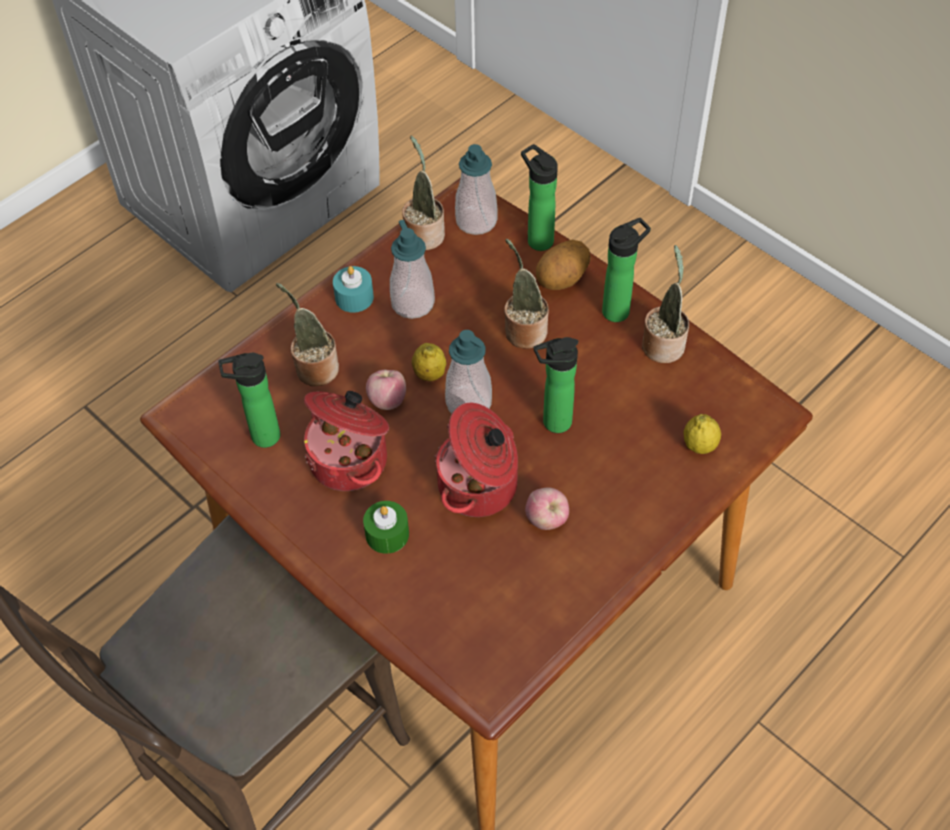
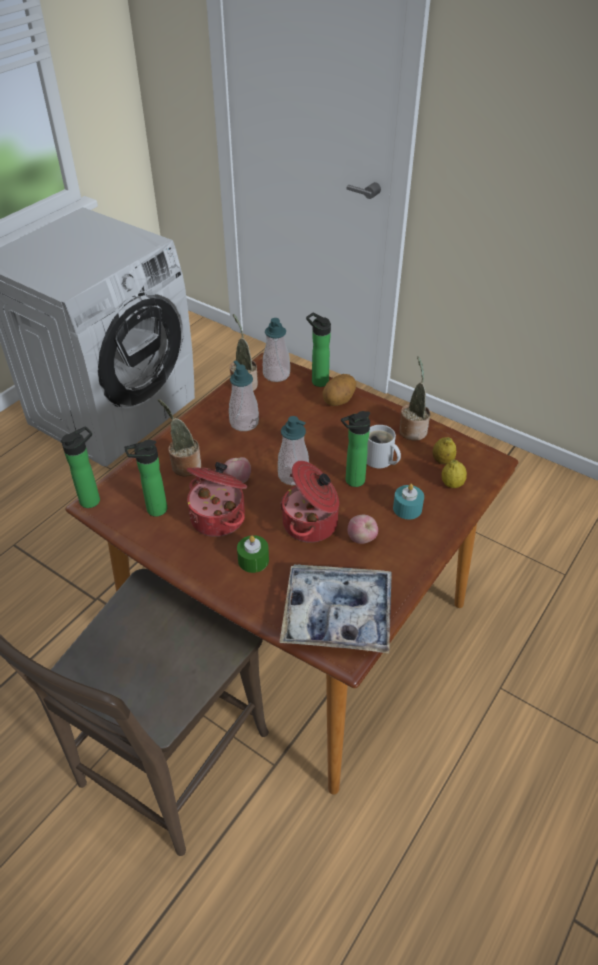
camera: 10 degrees left, 10 degrees down
turquoise candle [333,266,374,313] -> turquoise candle moved to [393,484,424,519]
lemon [412,343,446,381] -> lemon moved to [432,437,456,465]
potted plant [504,239,549,349] -> none
bottle [602,218,651,322] -> bottle moved to [61,426,100,508]
none -> tray [279,564,392,653]
none -> white mug [367,425,401,468]

